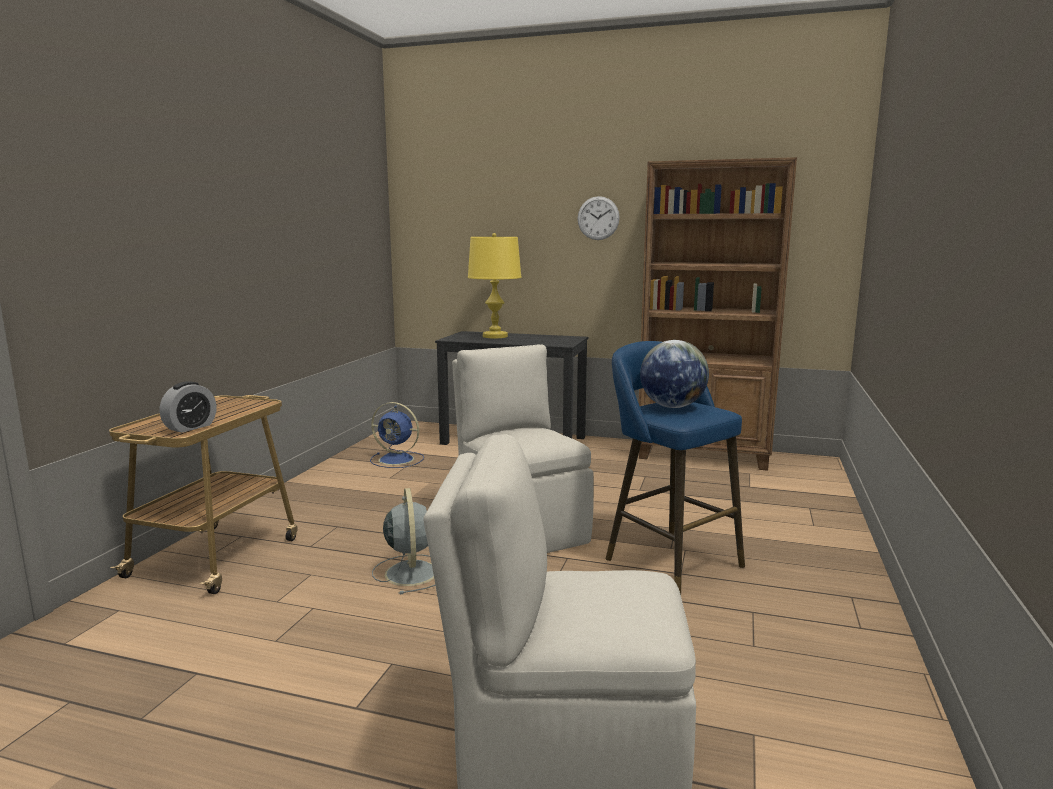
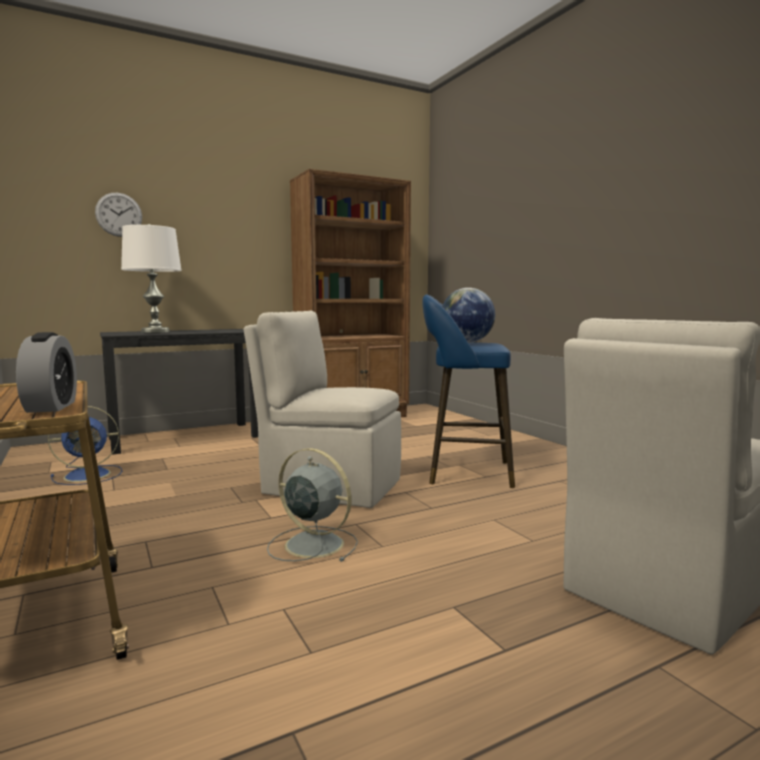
camera: 45 degrees left, 5 degrees down
yellow table lamp [468,233,521,338] -> white table lamp [121,224,182,333]
wall clock [577,196,620,240] -> wall clock moved to [95,193,142,237]

